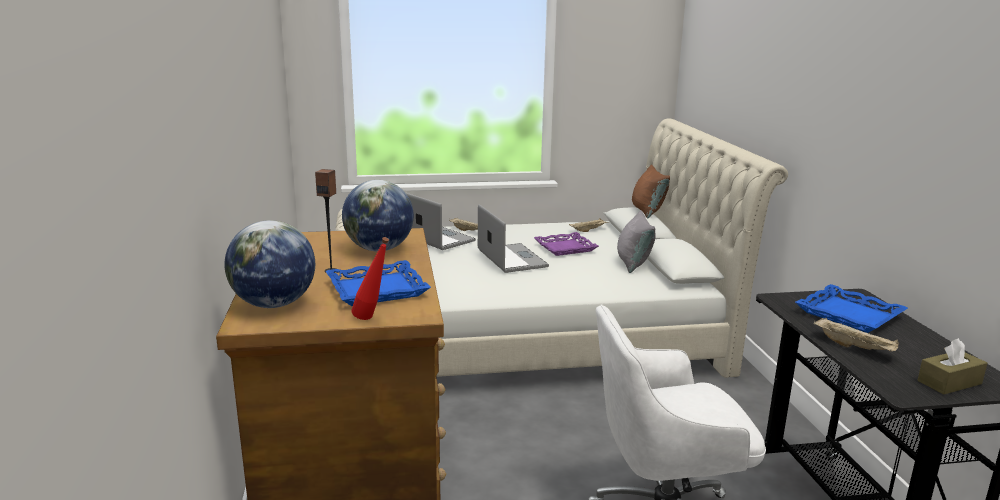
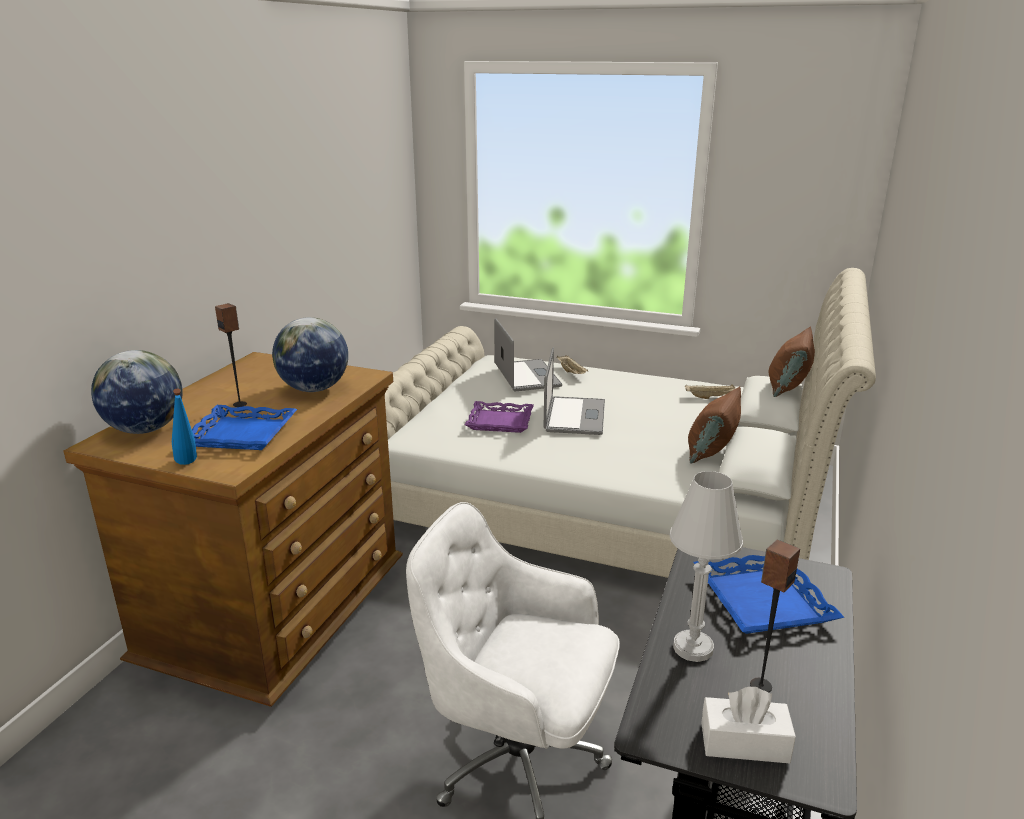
camera: 30 degrees right, 5 degrees up
red bottle [351,237,389,320] -> blue bottle [172,389,197,465]
purple tray [534,232,599,256] -> purple tray moved to [465,401,534,433]
grey pillow [617,210,656,273] -> brown pillow [688,386,741,463]
beige tray [814,318,899,351] -> white table lamp [670,471,743,662]
brown tissue box [918,338,987,394] -> white tissue box [701,687,796,763]
none -> speaker [750,540,800,692]

